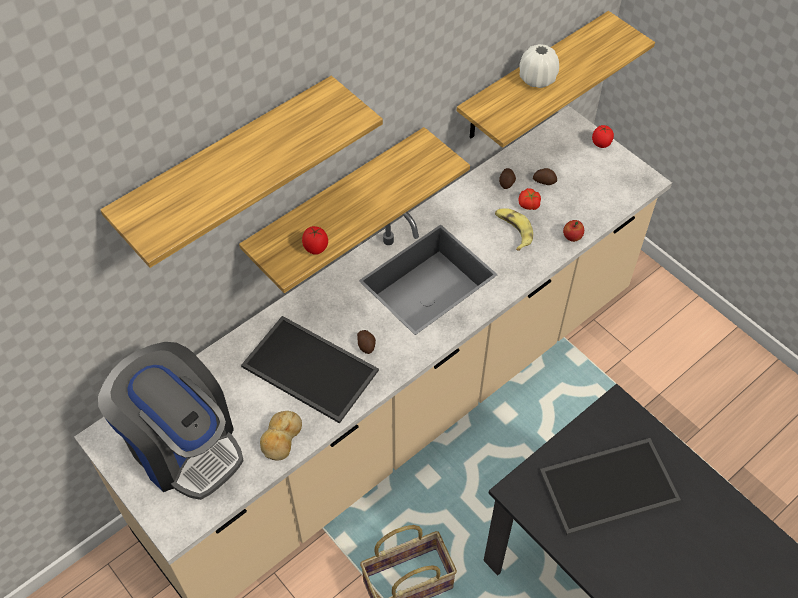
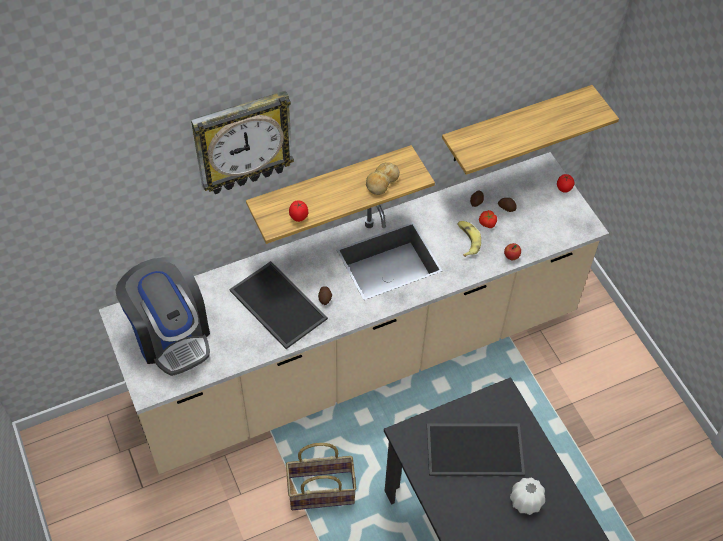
camera: 15 degrees right, 0 degrees up
shelf [100,76,383,268] -> wall clock [191,90,294,194]
bread [260,411,302,460] -> bread moved to [366,162,400,195]
white vase [519,44,559,88] -> white vase moved to [510,478,545,515]

